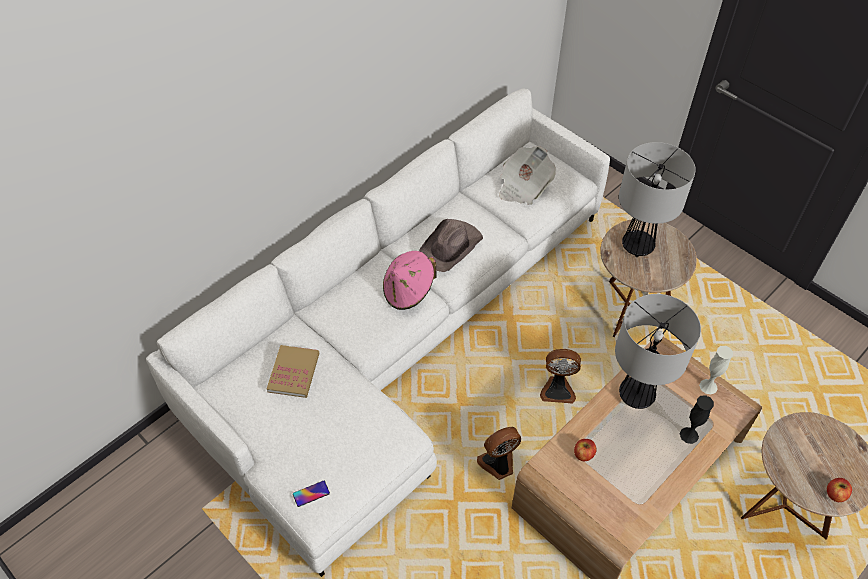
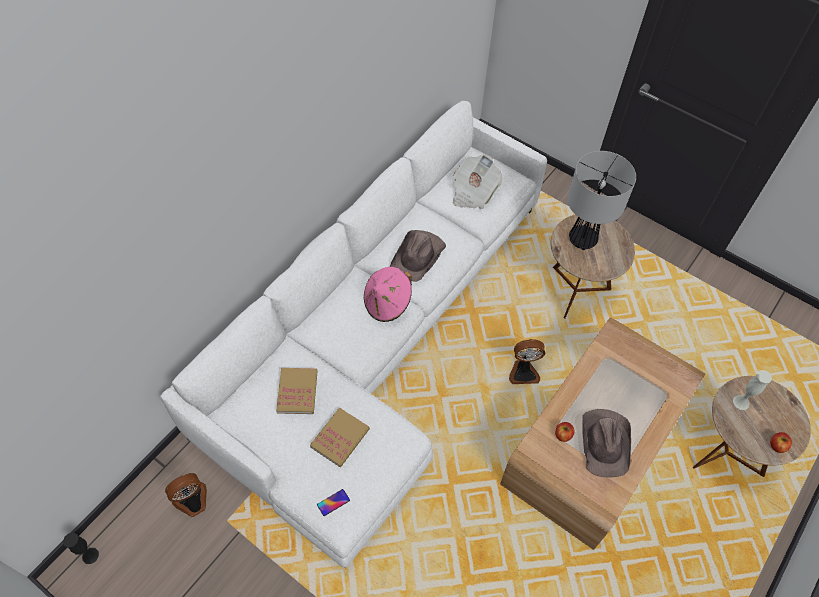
camera: 10 degrees left, 5 degrees up
fan [477,427,521,480] -> fan moved to [165,473,207,517]
table lamp [615,294,701,409] -> none
black vase [680,395,714,444] -> black vase moved to [63,533,99,564]
white vase [699,346,733,394] -> white vase moved to [733,370,772,410]
none -> book [310,407,370,467]
none -> brown hat [582,409,631,478]

